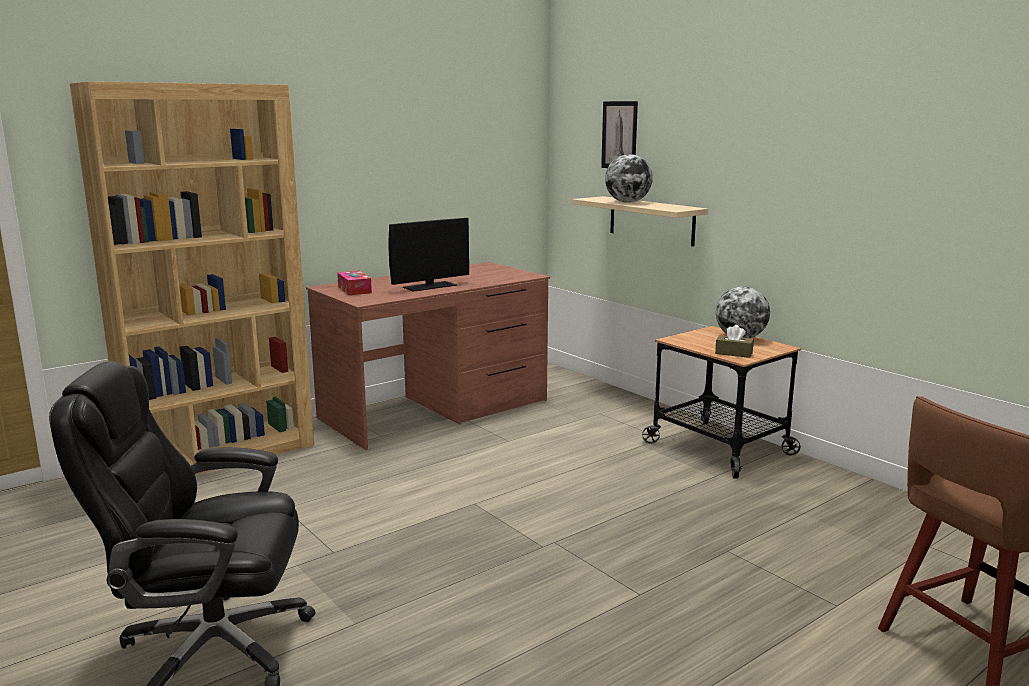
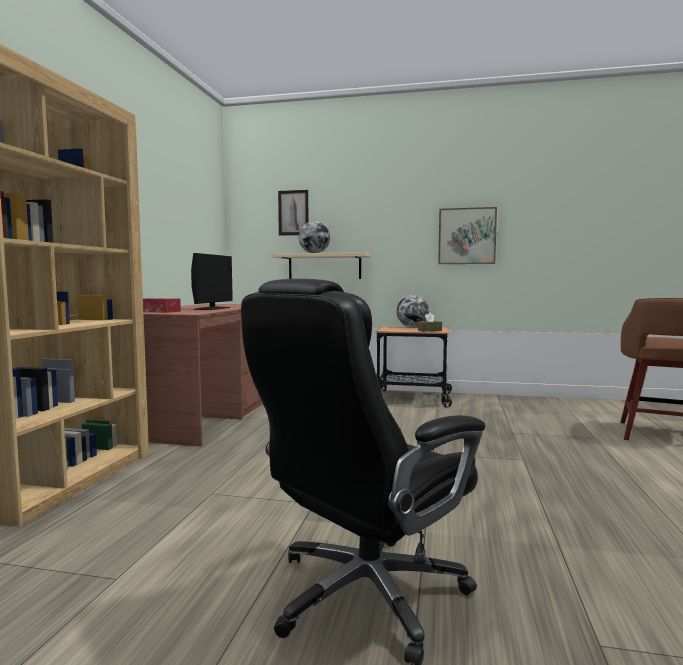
camera: 40 degrees left, 10 degrees down
none -> picture [438,207,497,264]

